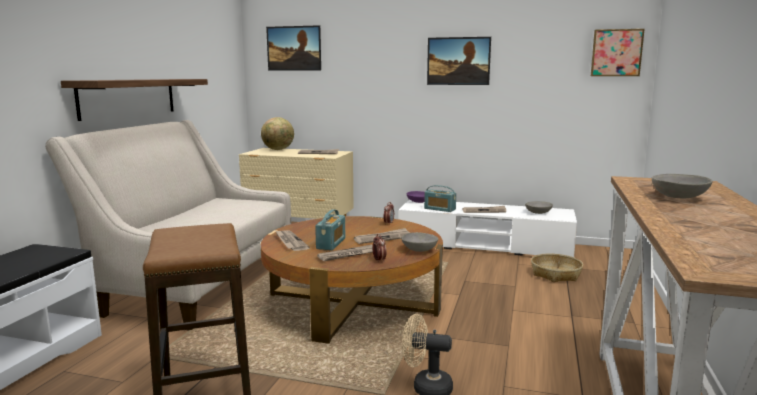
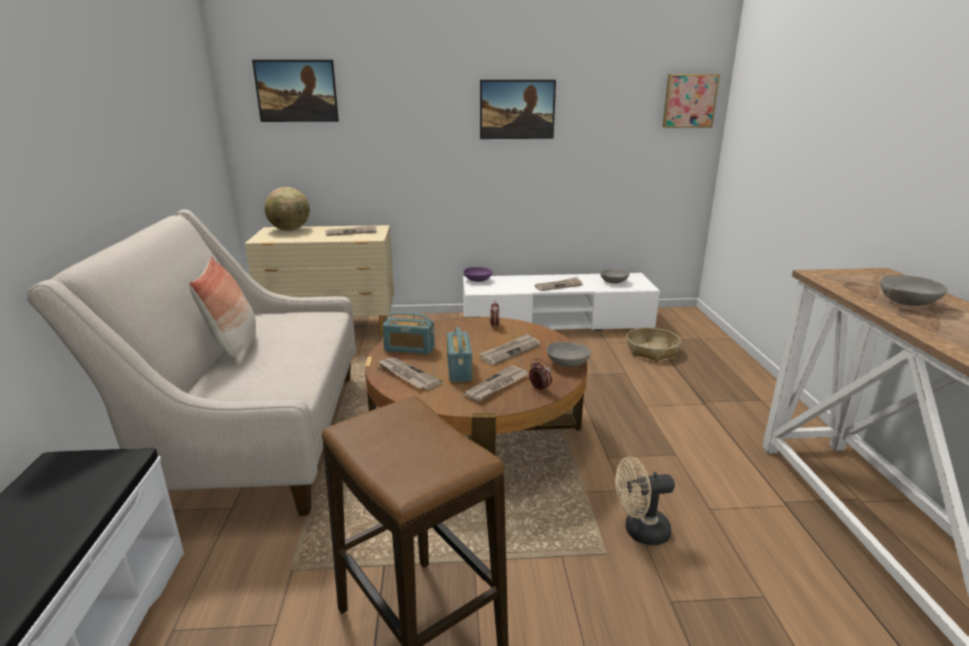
camera: 20 degrees left, 10 degrees up
shelf [61,79,208,121] -> none
radio [424,185,456,212] -> radio moved to [382,312,435,354]
none -> pillow [188,256,256,367]

